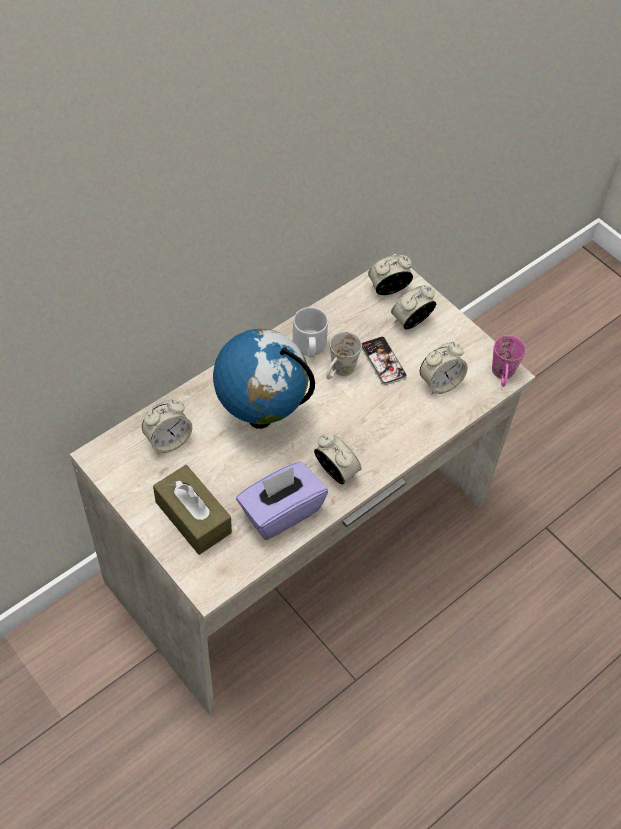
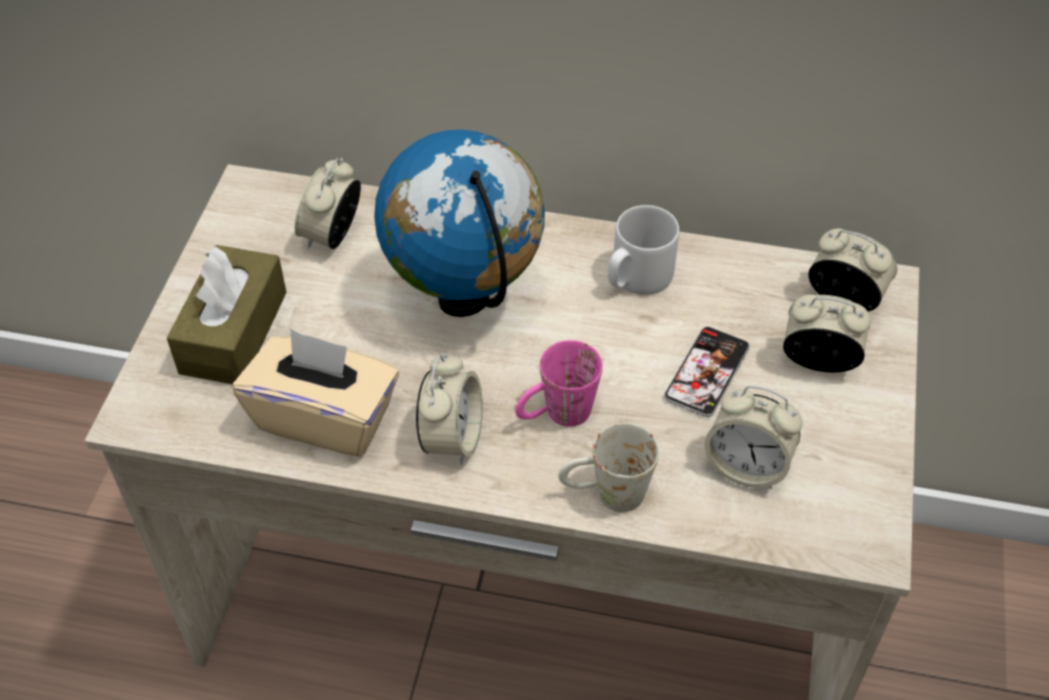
camera: 55 degrees right, 5 degrees down
alarm clock [142,399,192,454] -> alarm clock turned 90 degrees clockwise [295,158,361,249]
purple tissue box [236,462,328,540] -> beige tissue box [233,328,399,457]
white mug [326,332,362,380] -> white mug moved to [558,423,659,512]
pink mug [492,335,526,387] -> pink mug moved to [515,340,603,427]

